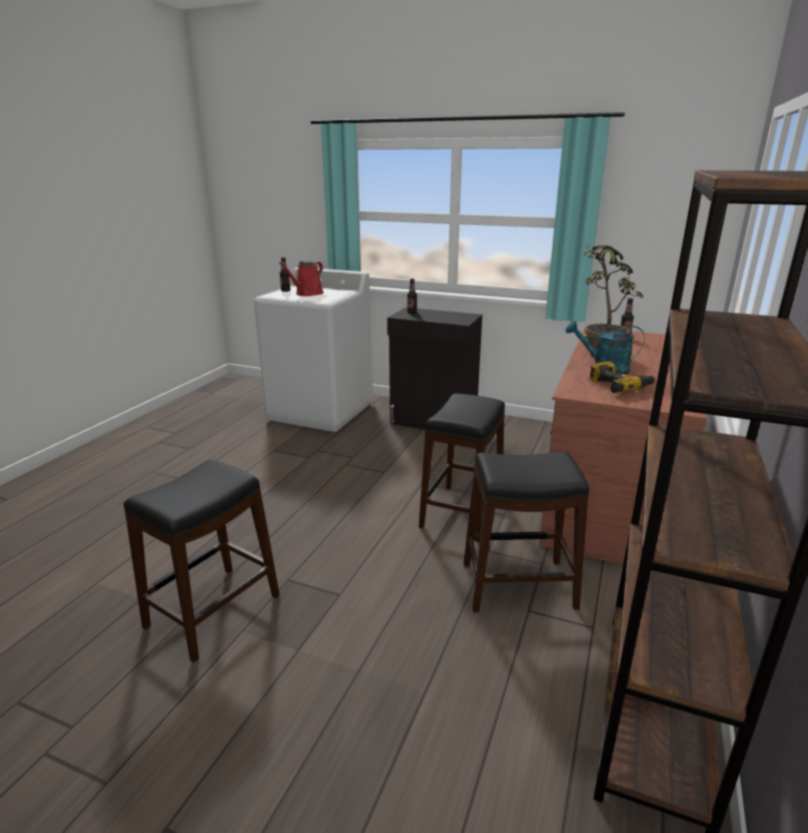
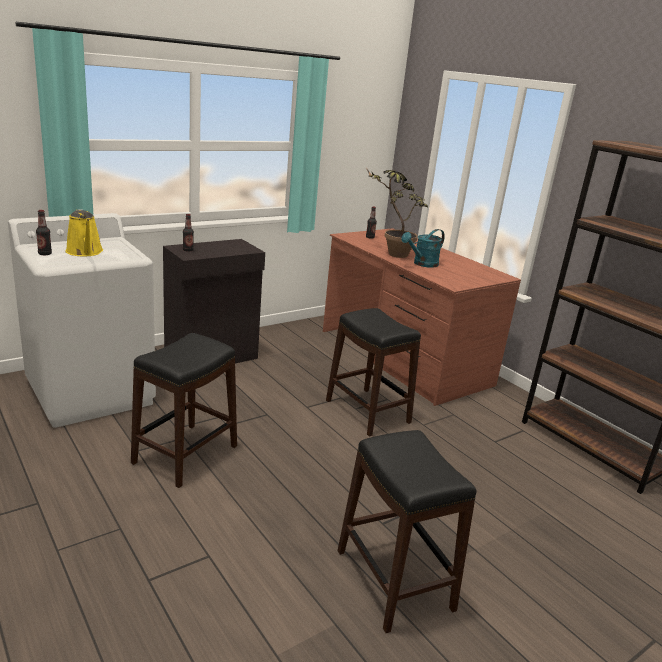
camera: 60 degrees left, 0 degrees up
red watering can [279,261,324,296] -> yellow watering can [65,209,103,256]
black stool [463,451,589,612] -> black stool moved to [131,333,237,488]
power drill [590,361,656,393] -> none

